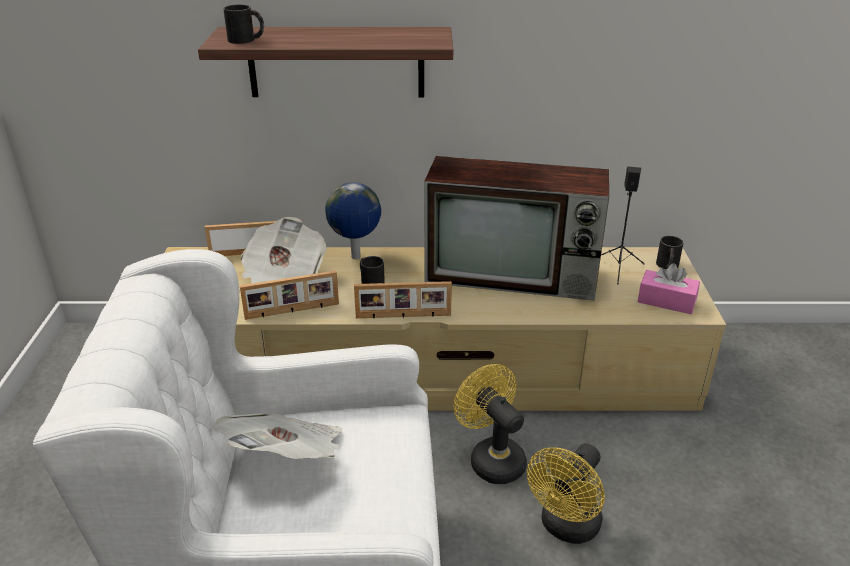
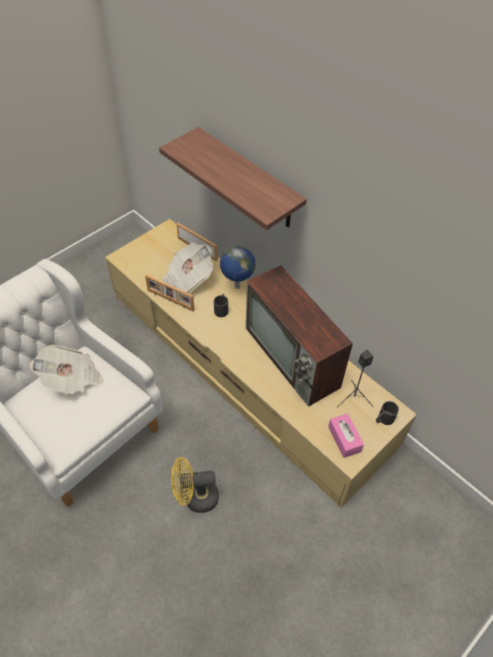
camera: 45 degrees right, 20 degrees up
black mug [223,4,264,44] -> none
picture frame [354,281,452,318] -> none
yellow fan [454,364,527,484] -> none

